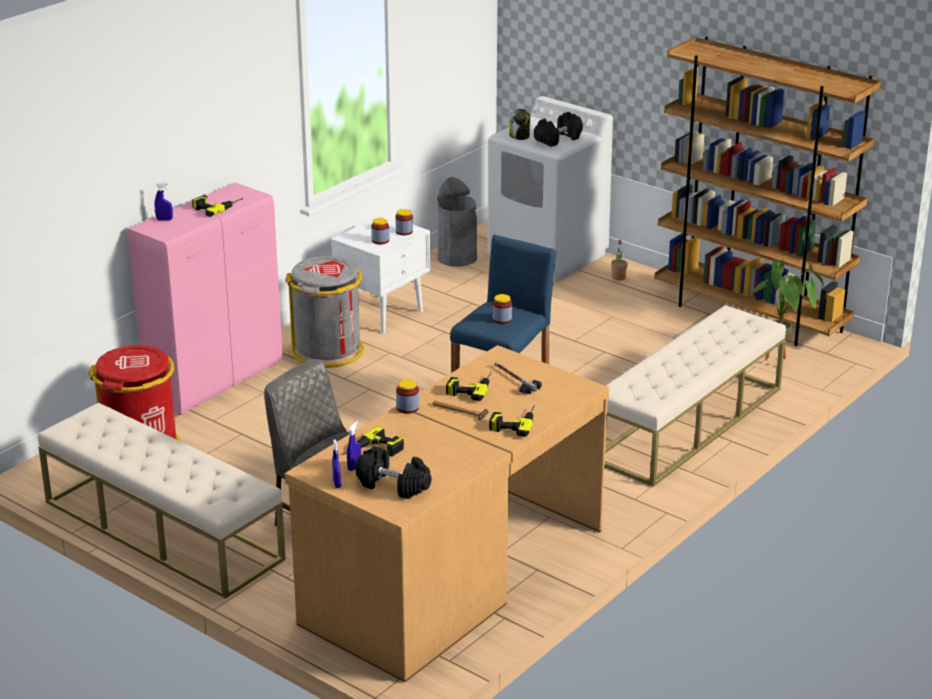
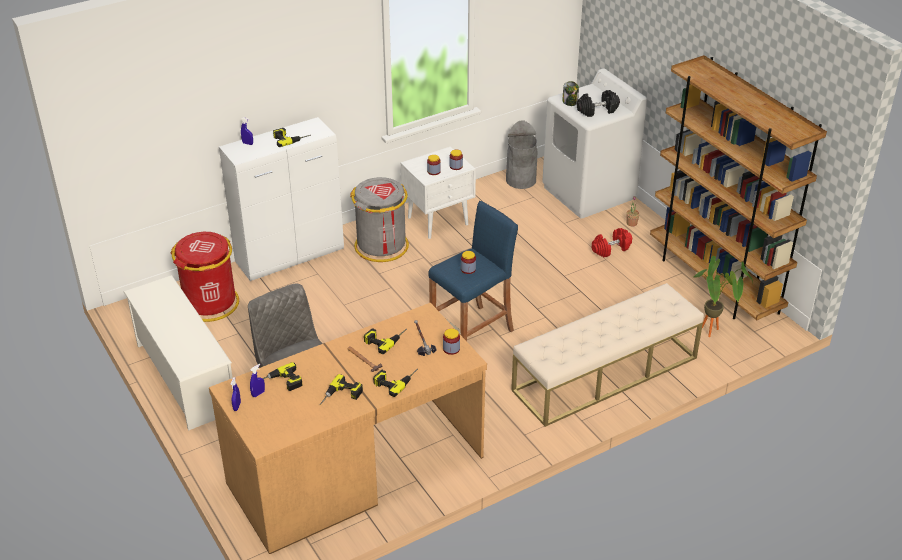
camera: 20 degrees right, 10 degrees up
beige bench [38,402,286,599] -> white shoe rack [124,275,233,430]
pink cabinet [127,183,282,415] -> white cabinet [219,117,344,281]
black dumbbell [355,447,432,499] -> none
jar [396,379,419,414] -> jar moved to [443,328,460,355]
none -> power drill [320,374,363,405]
none -> red dumbbell [592,228,632,258]

